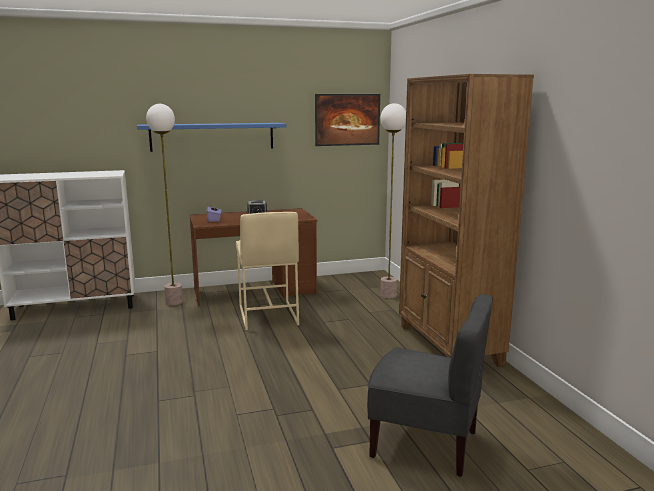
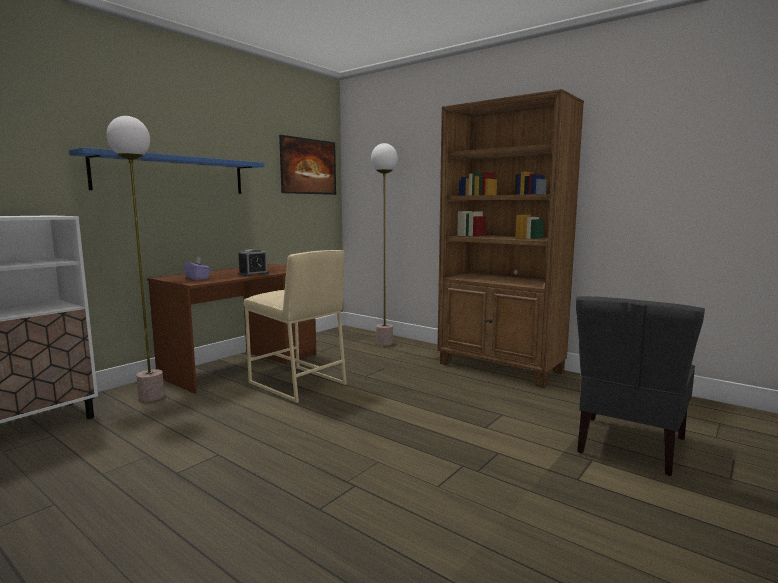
camera: 35 degrees left, 5 degrees down
grey chair [367,294,493,477] -> grey chair turned 135 degrees clockwise [576,296,705,476]

